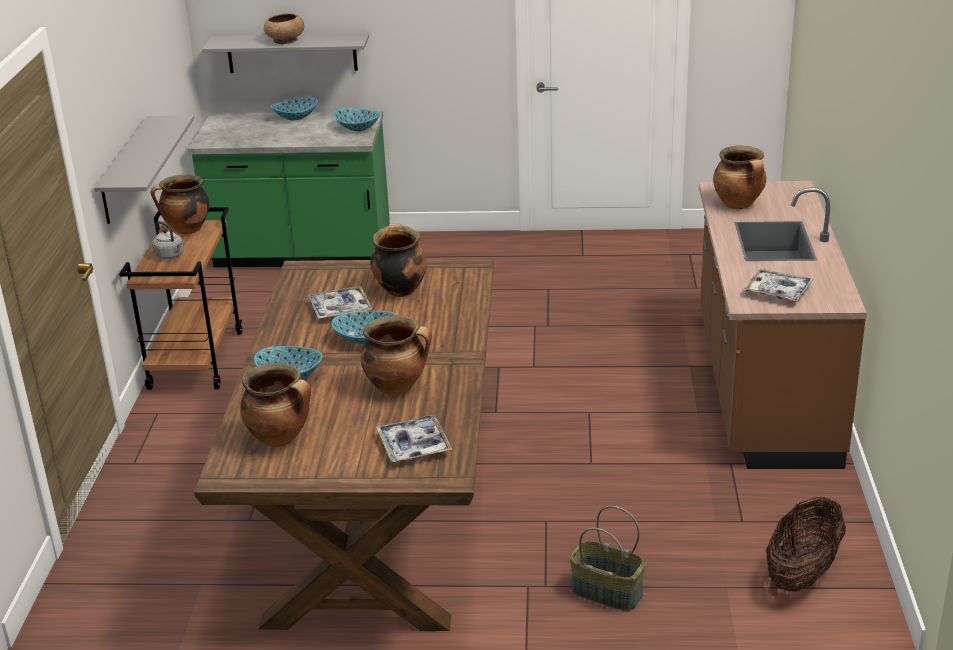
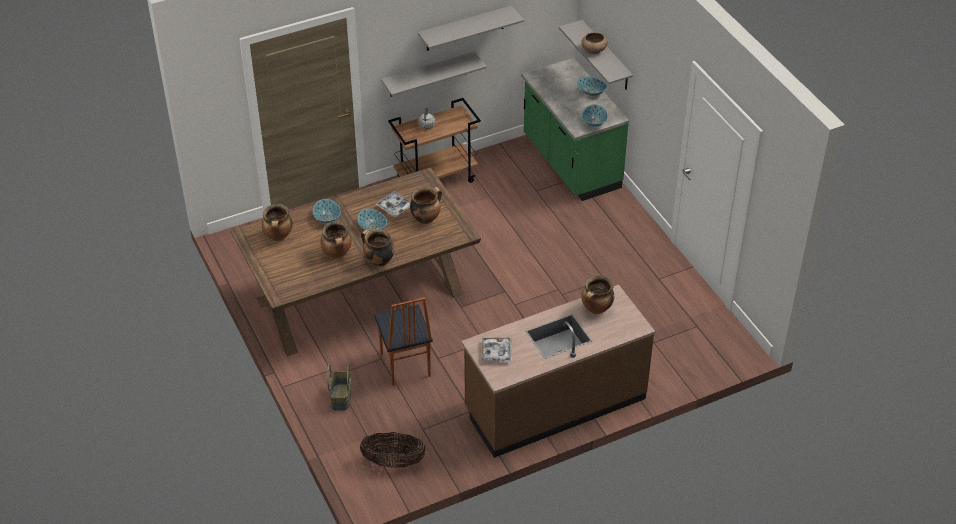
camera: 60 degrees right, 15 degrees up
cooking pot [151,175,209,234] -> cooking pot moved to [361,229,395,267]
tray [376,415,452,462] -> none
none -> chair [374,297,433,386]
none -> grey shelf [418,6,524,51]

